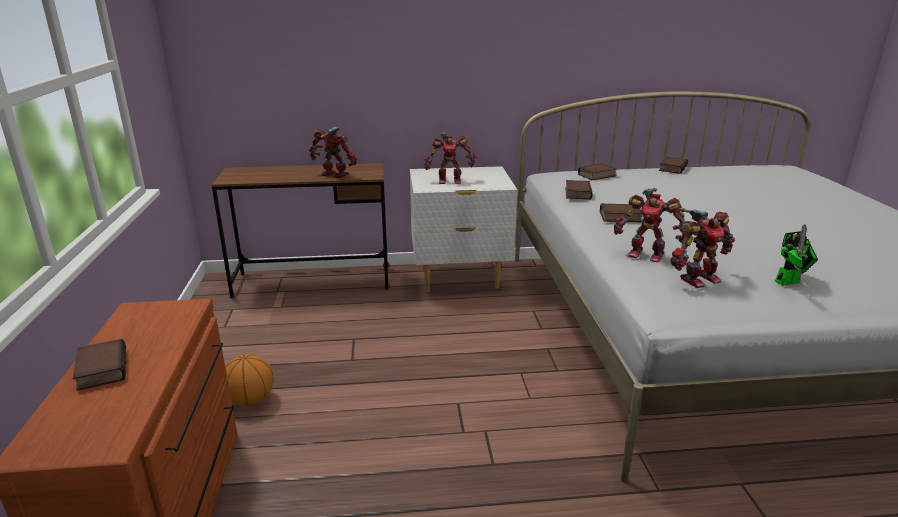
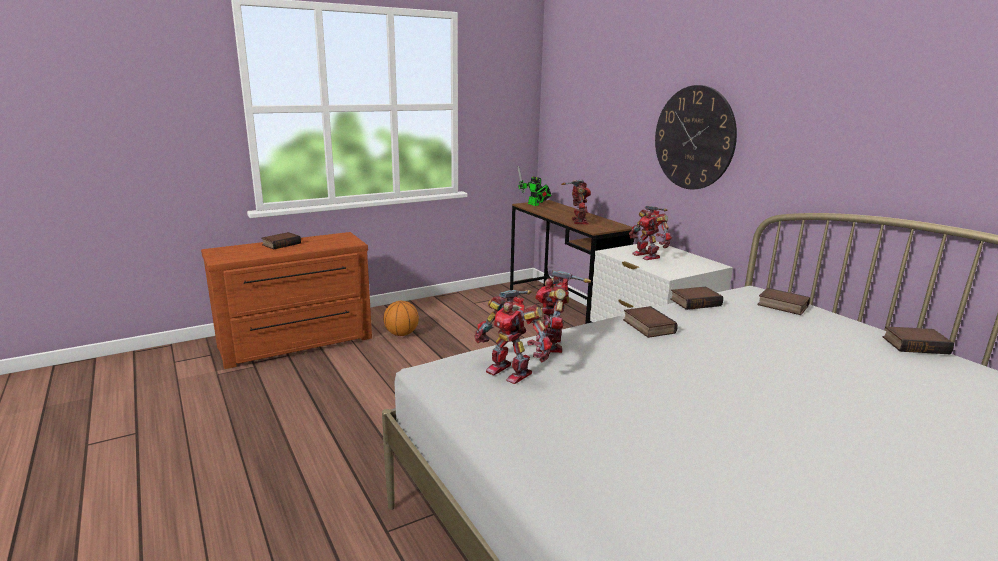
camera: 65 degrees right, 5 degrees down
toy robot [775,224,818,286] -> toy robot moved to [518,166,552,206]
none -> wall clock [655,85,737,189]

